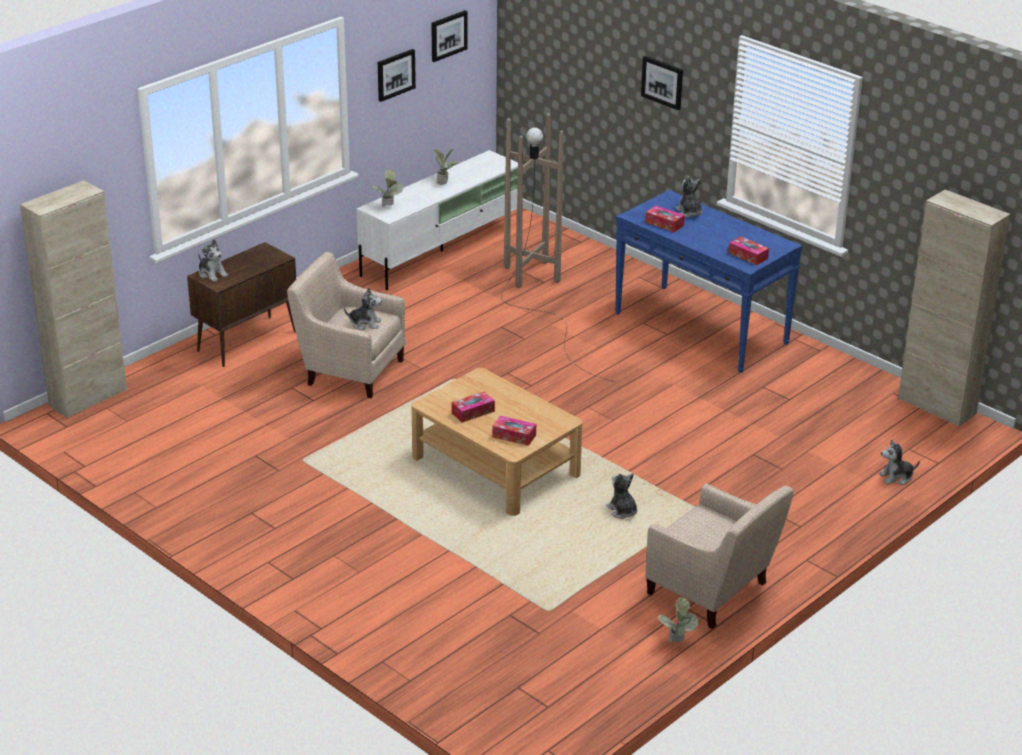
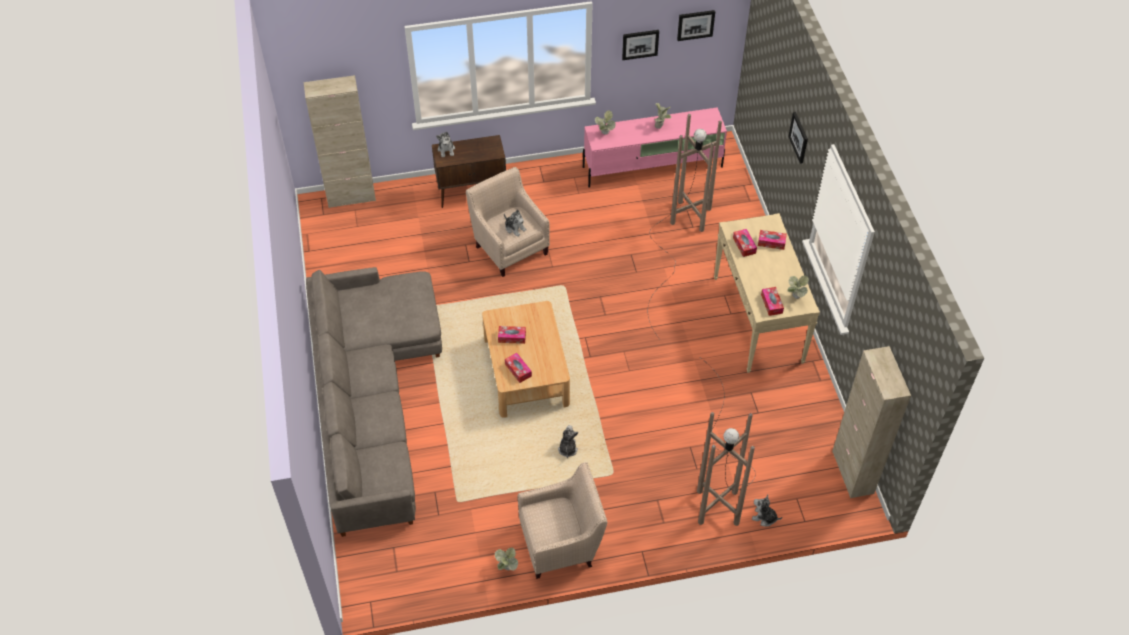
camera: 35 degrees right, 20 degrees up
white tv stand [357,150,518,290] -> pink tv stand [583,107,727,188]
blue console table [615,190,803,373] -> beige console table [714,213,820,373]
beige armchair [645,484,793,629] -> beige armchair turned 90 degrees counterclockwise [517,462,607,579]
plush toy [676,176,702,218] -> tissue box [758,230,787,250]
none -> grey sofa [306,267,442,537]
none -> brown floor lamp [697,359,756,526]
none -> potted plant [787,275,809,299]

